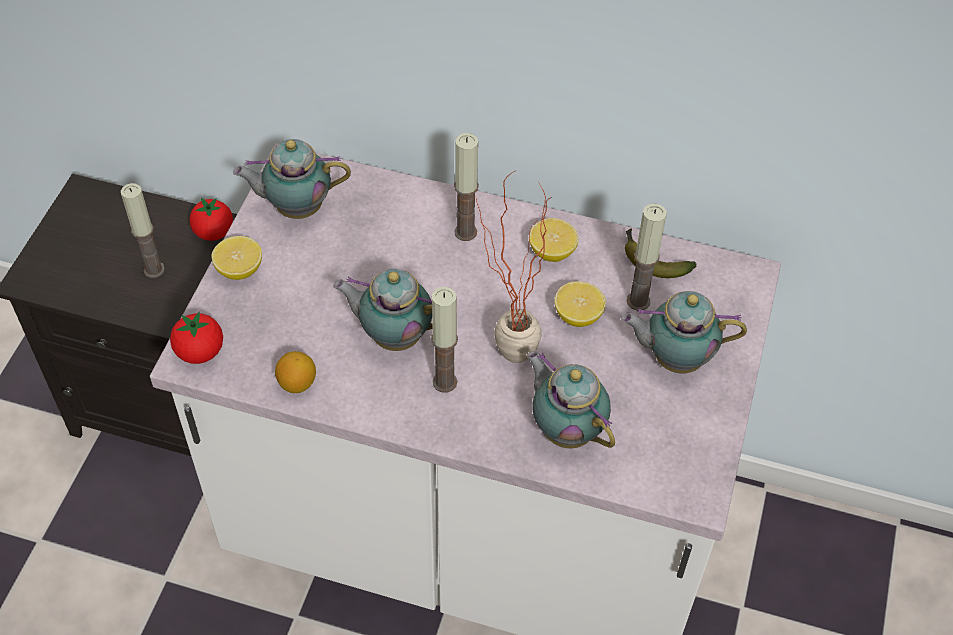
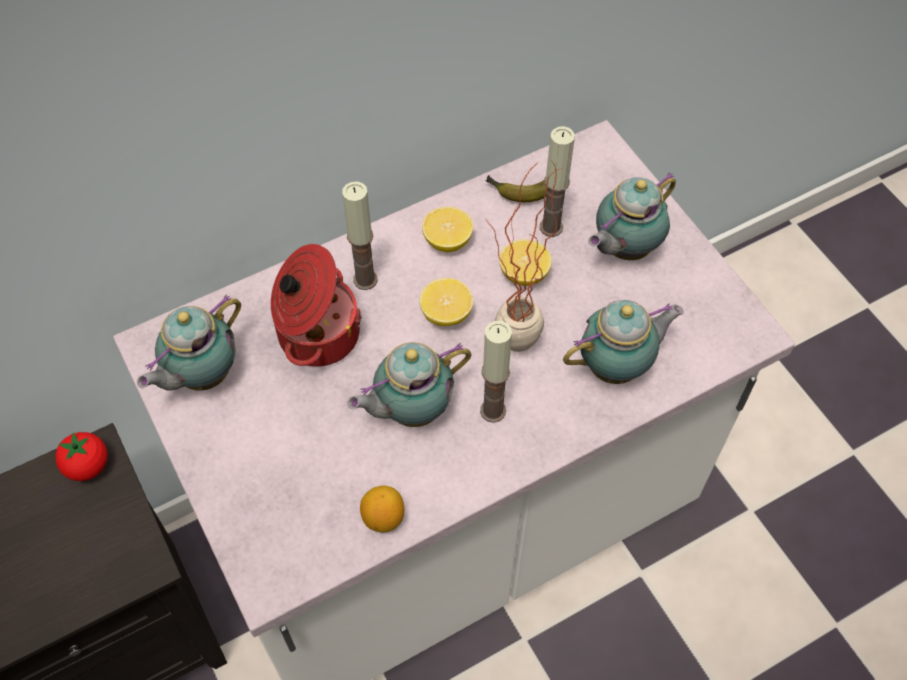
camera: 45 degrees left, 5 degrees up
candle [121,183,165,278] -> none
tomato [170,311,223,364] -> none
lemon [212,236,262,280] -> lemon moved to [420,278,473,326]
teapot [526,351,615,448] -> teapot turned 150 degrees clockwise [563,300,684,384]
none -> cooking pot [271,244,362,367]

